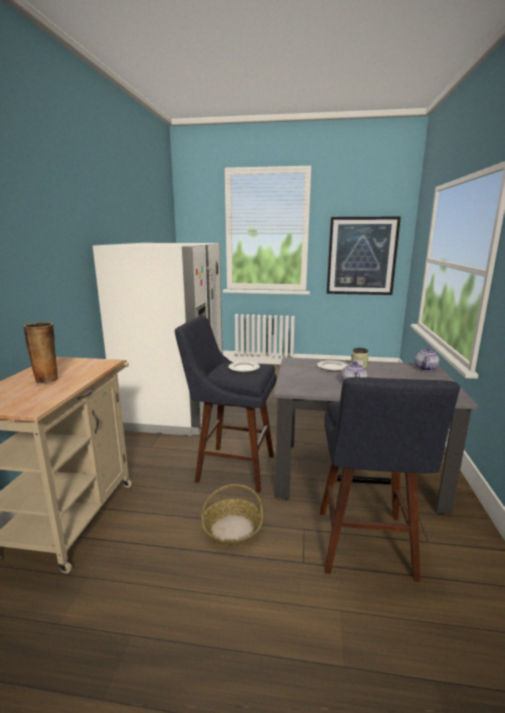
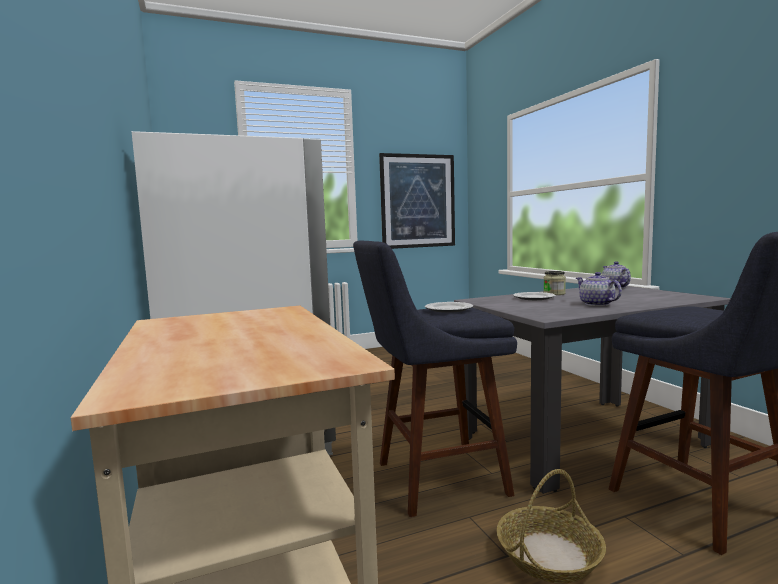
camera: 30 degrees left, 10 degrees down
vase [23,322,59,384] -> none

